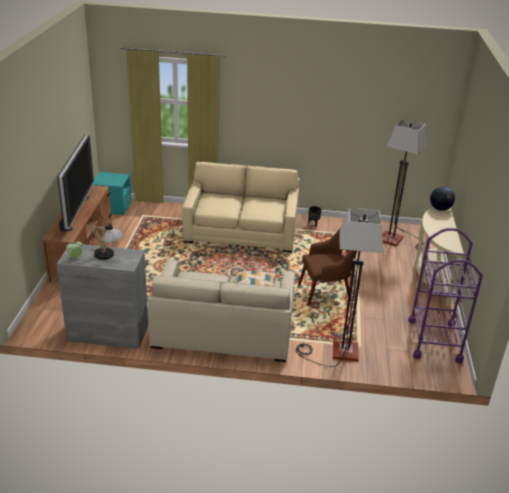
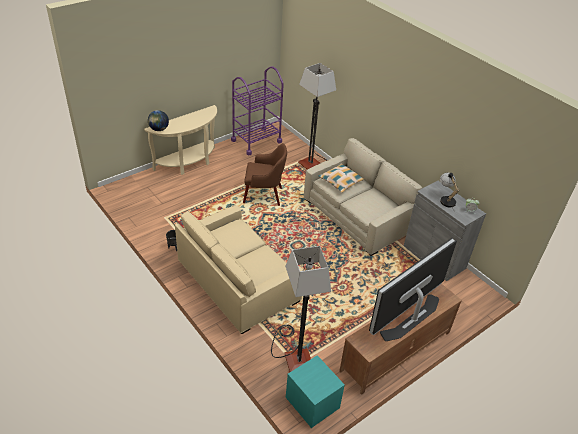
camera: 135 degrees left, 10 degrees up
brown armchair [298,229,357,306] -> brown armchair turned 150 degrees clockwise [243,143,287,206]
floor lamp [382,119,430,250] -> floor lamp moved to [271,246,331,372]

